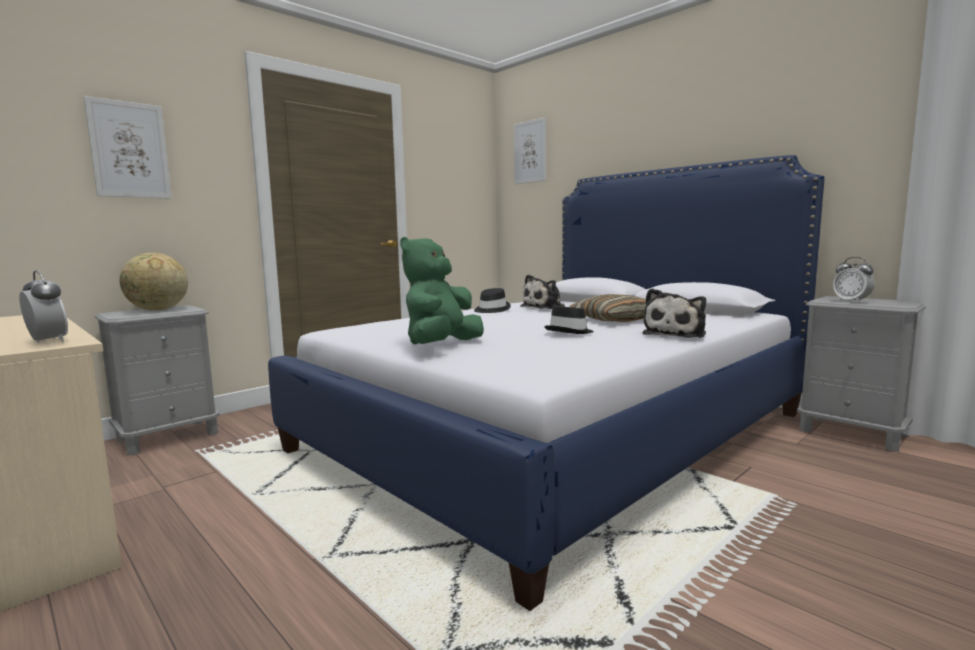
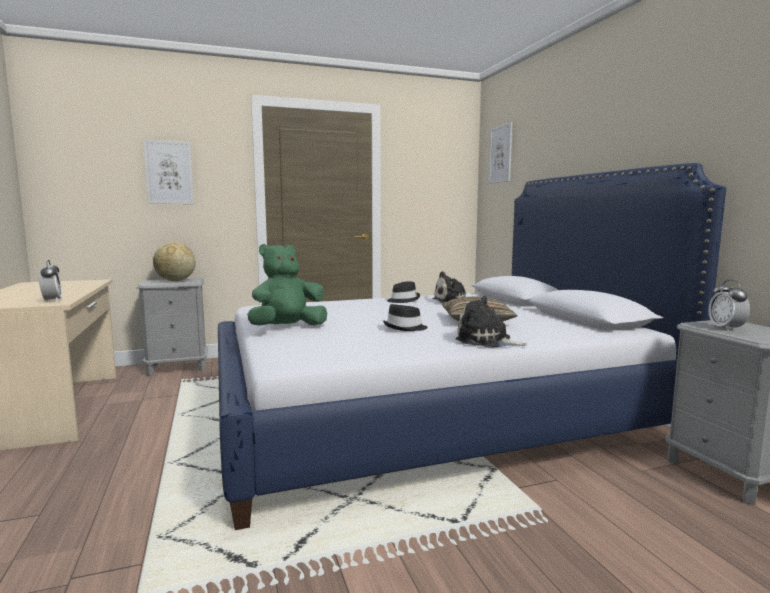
camera: 25 degrees right, 0 degrees up
plush toy [643,288,706,338] -> plush toy turned 60 degrees clockwise [455,296,527,348]

